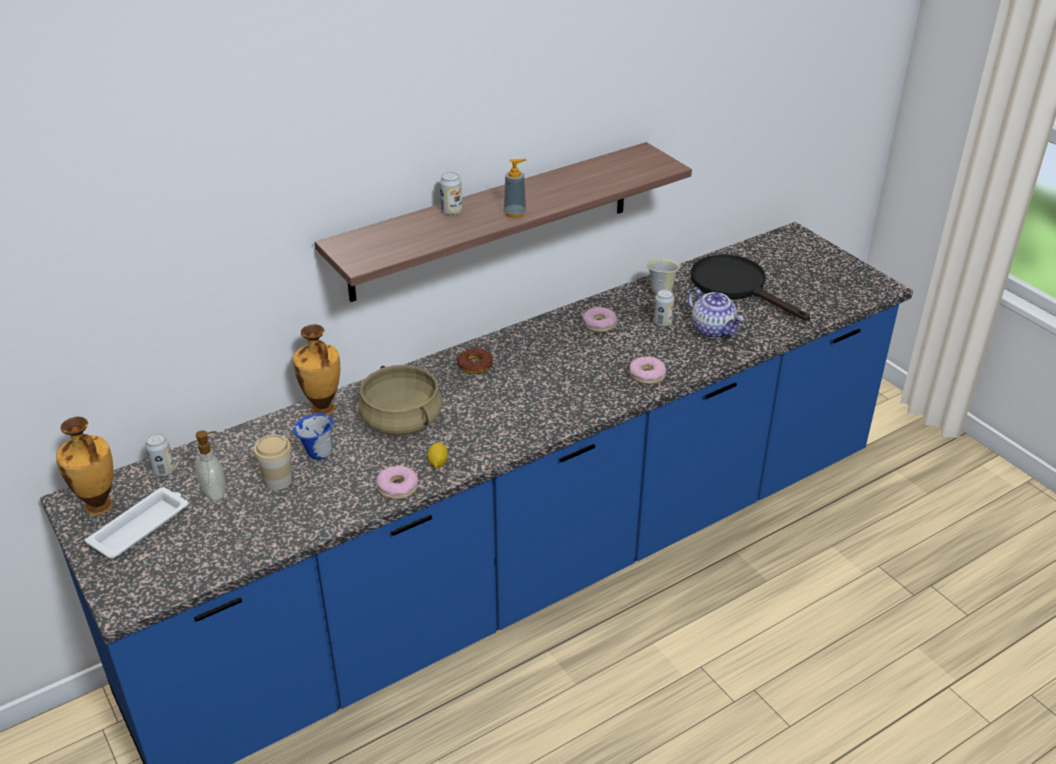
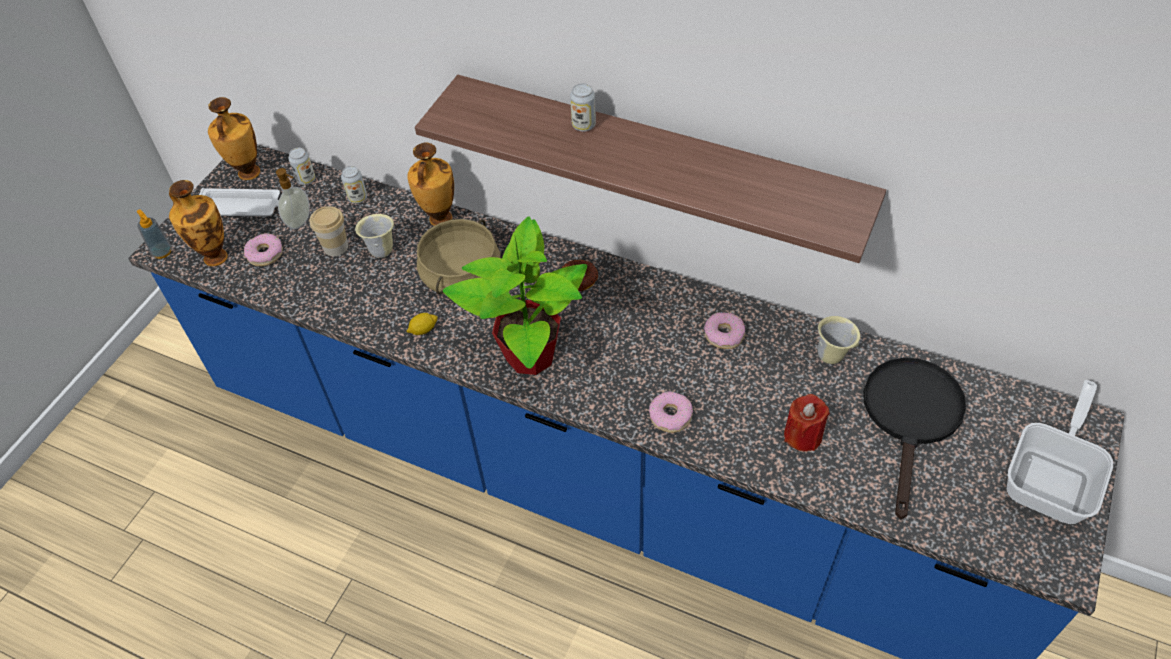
camera: 60 degrees right, 15 degrees up
blue mug [293,414,333,460] -> beige mug [355,214,394,258]
donut [376,465,418,499] -> donut moved to [244,233,283,266]
soap dispenser [504,159,526,218] -> soap dispenser moved to [137,209,172,259]
can [654,289,675,327] -> can moved to [341,166,367,204]
teapot [688,288,744,339] -> red candle [784,394,830,451]
none -> vase [169,180,228,266]
none -> potted plant [443,216,587,375]
none -> frying pan [1007,380,1113,524]

